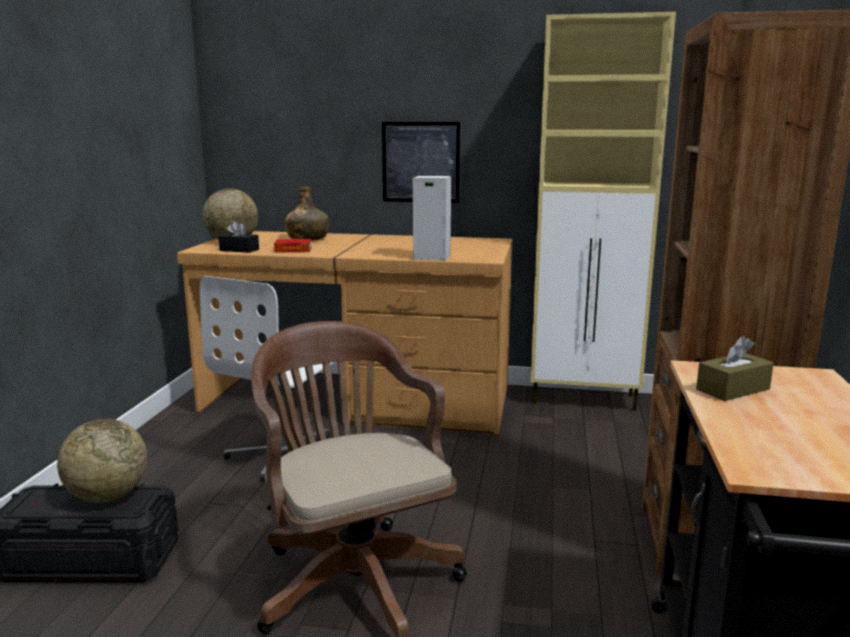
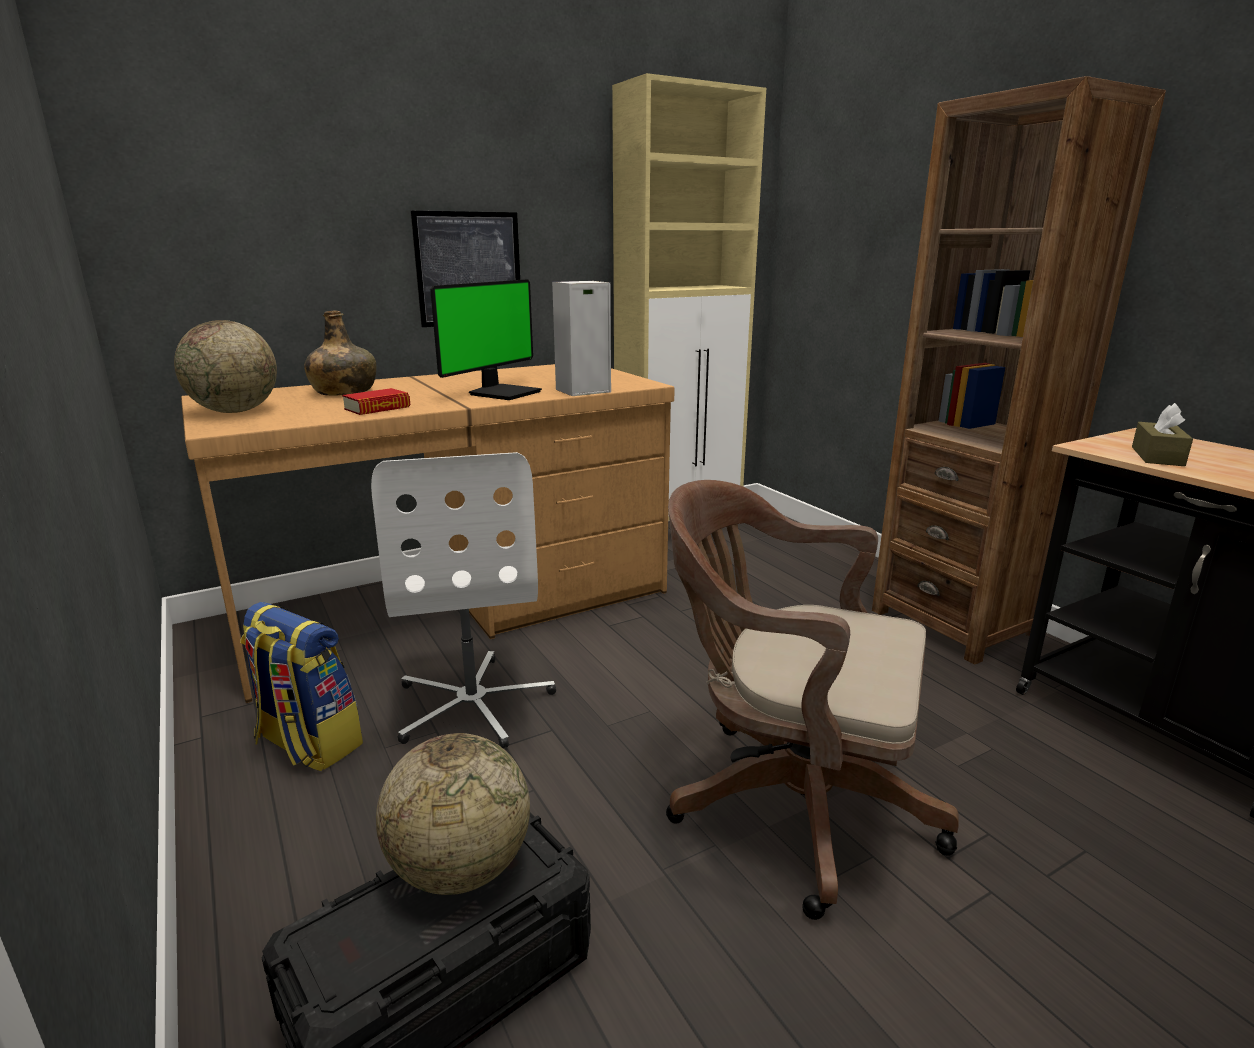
camera: 40 degrees left, 5 degrees up
black tissue box [219,221,259,253] -> none
none -> backpack [240,602,363,771]
none -> monitor [430,279,542,400]

